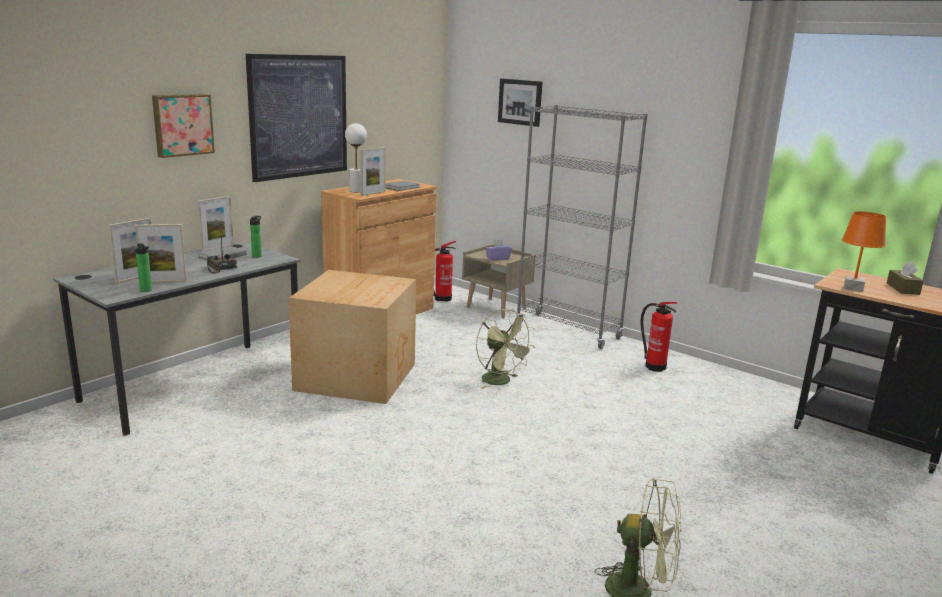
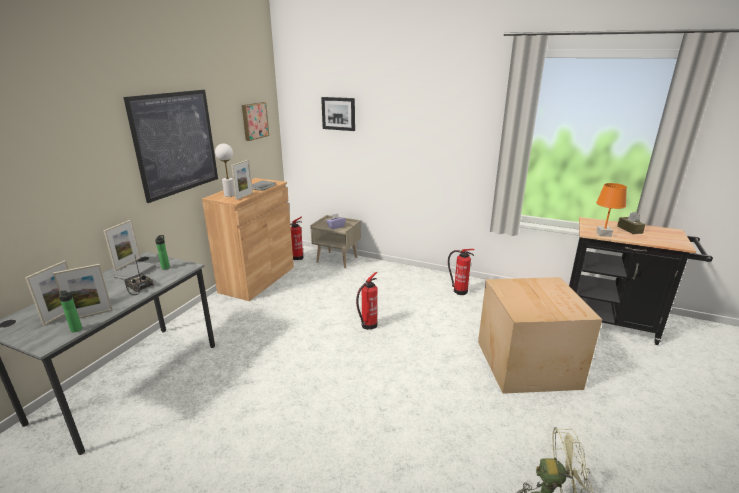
camera: 15 degrees left, 5 degrees up
picture [152,94,215,158] -> picture moved to [242,102,269,141]
cardboard box [288,270,416,404] -> cardboard box moved to [478,277,602,394]
green fan [476,309,535,389] -> fire extinguisher [356,272,377,330]
grey bookcase [516,105,648,349] -> none

